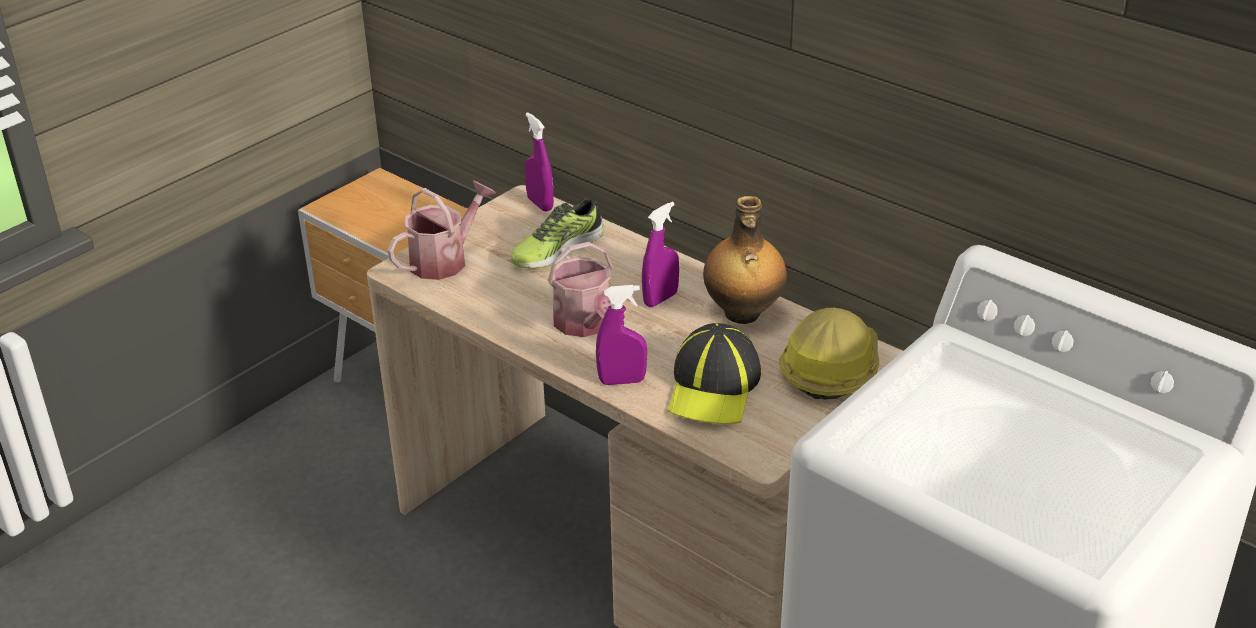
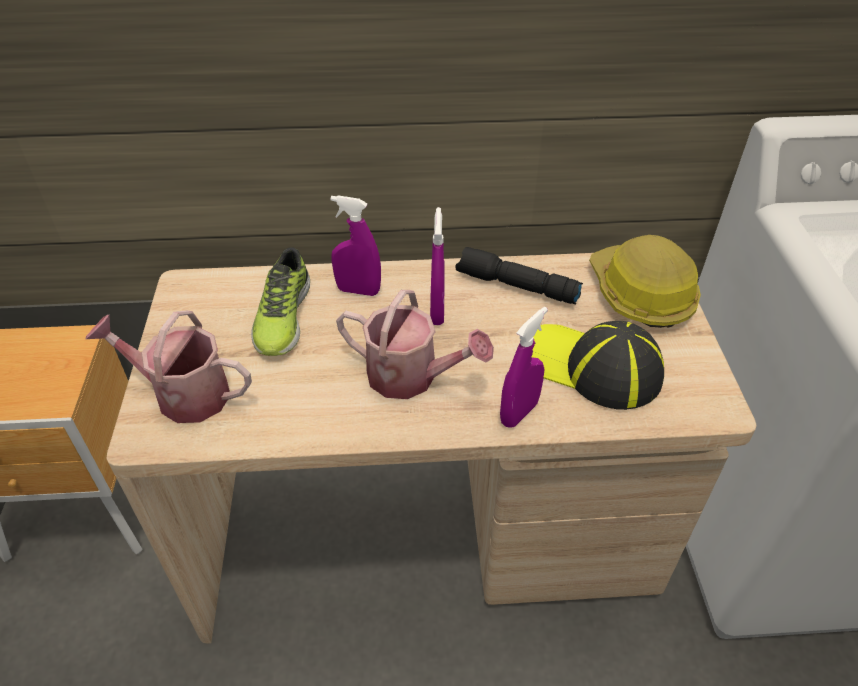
camera: 45 degrees left, 10 degrees up
watering can [388,181,496,280] -> watering can turned 75 degrees counterclockwise [85,310,252,423]
purple spray bottle [525,112,554,212] -> purple spray bottle moved to [331,195,381,296]
cap [668,323,761,424] -> cap turned 150 degrees clockwise [532,321,664,410]
bottle [703,196,787,324] -> black flashlight [456,247,583,305]

